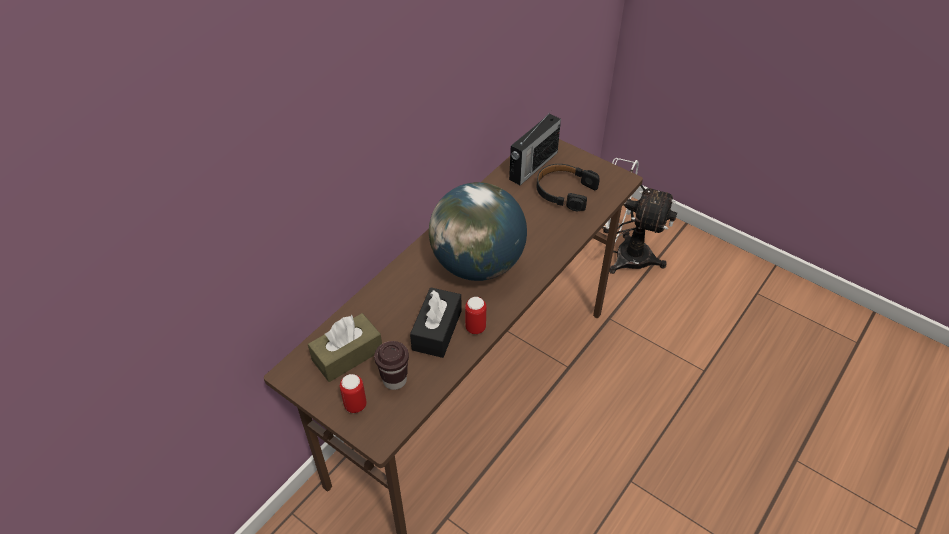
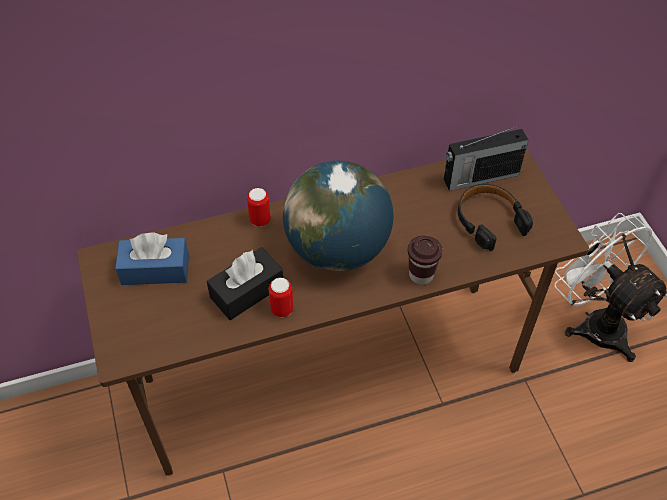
camera: 35 degrees right, 5 degrees up
brown tissue box [308,313,382,382] -> blue tissue box [115,232,189,285]
can [340,374,367,413] -> can moved to [247,188,271,227]
brown cup [374,341,409,390] -> brown cup moved to [408,235,443,285]

